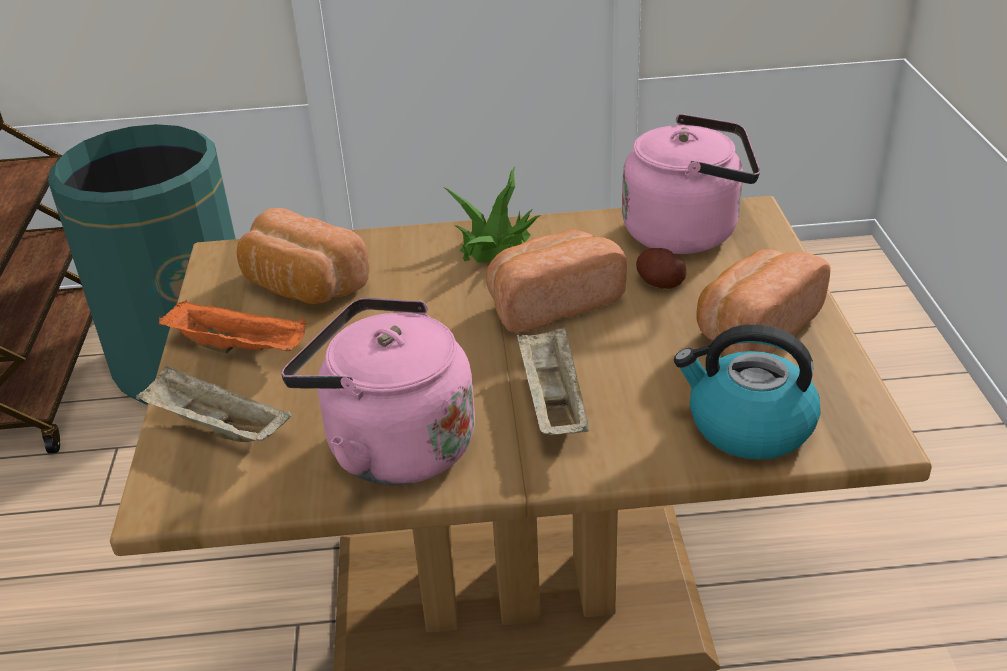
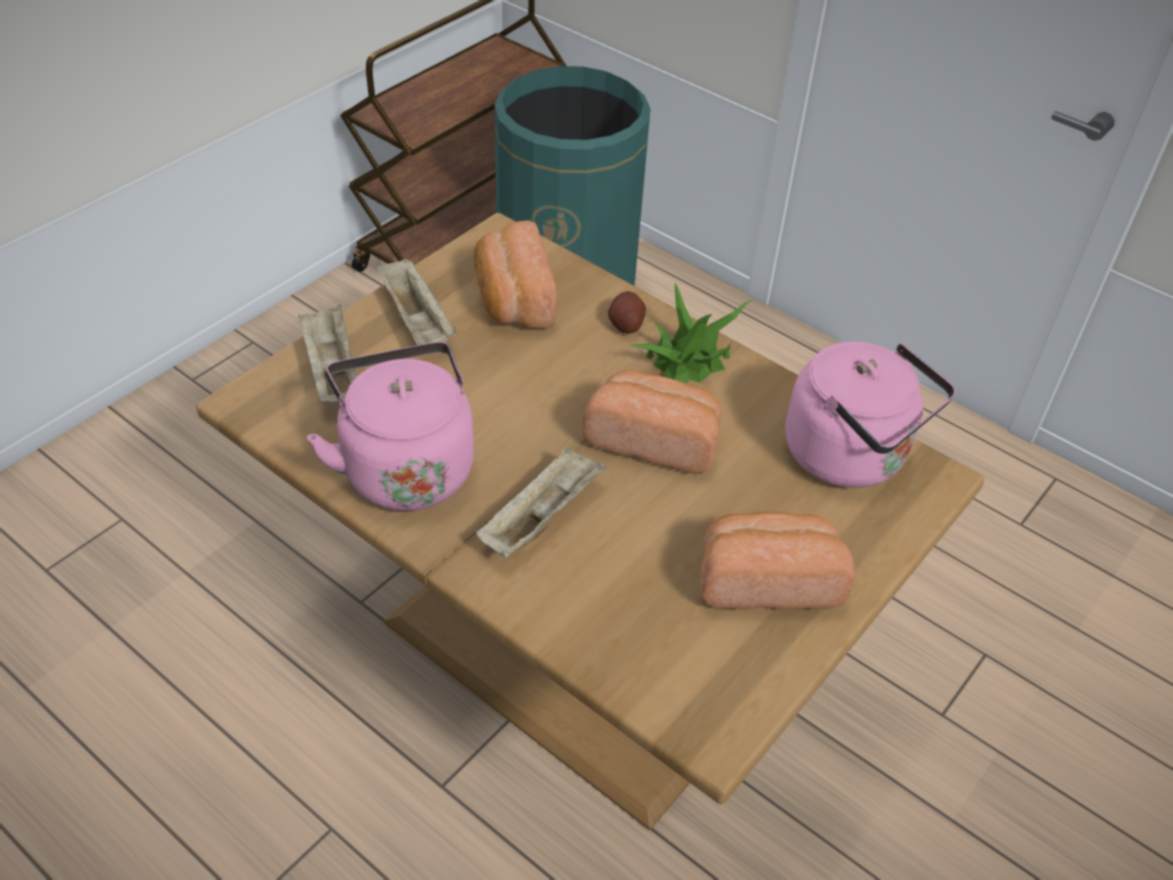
camera: 40 degrees right, 10 degrees up
orange tray [159,300,307,353] -> beige tray [378,259,456,345]
potato [636,248,687,289] -> potato moved to [608,291,646,334]
kettle [674,324,821,460] -> none

